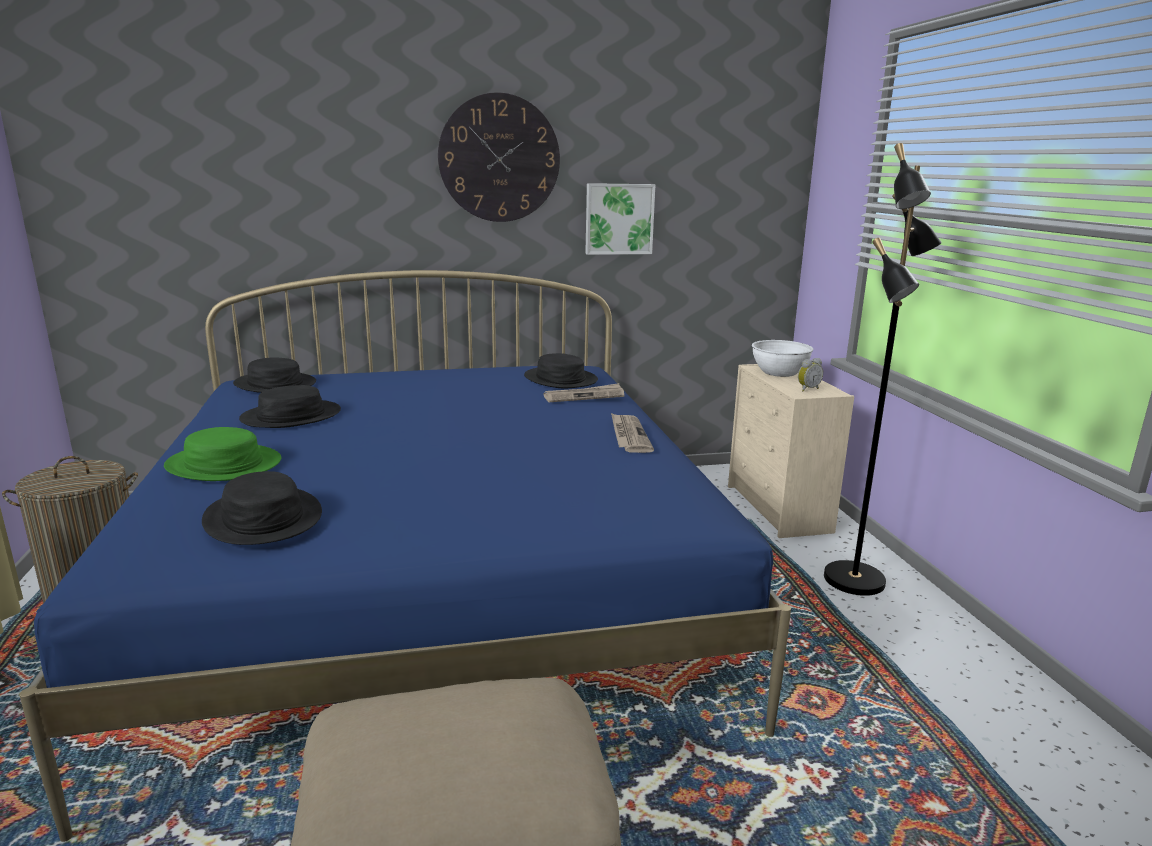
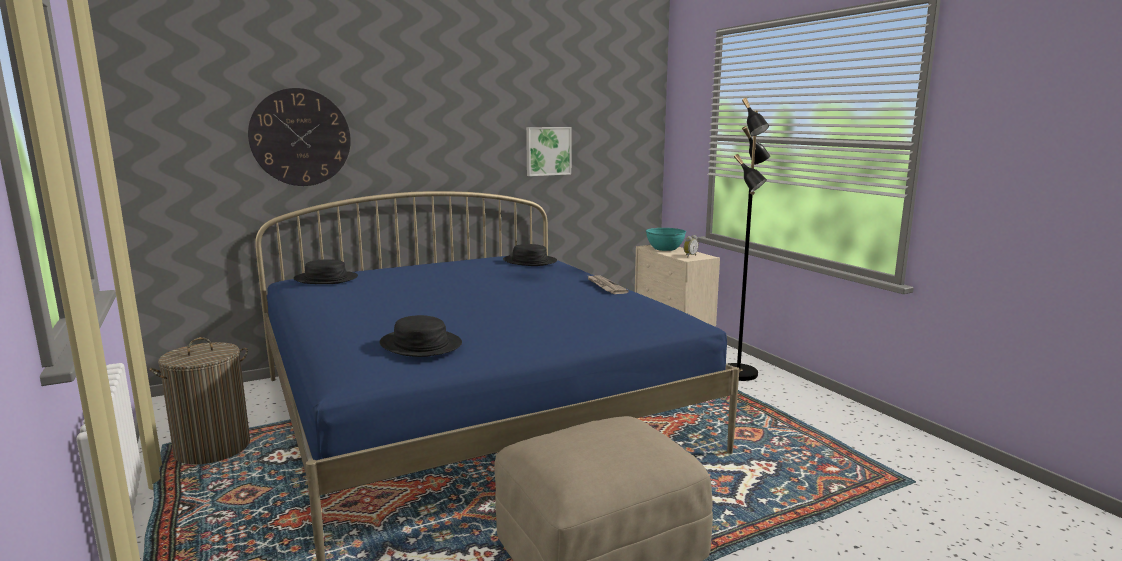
camera: 15 degrees left, 5 degrees down
green hat [164,427,281,481] -> none
black hat [239,385,341,428] -> none
wall clock [438,92,560,222] -> wall clock moved to [248,88,351,186]
newspaper [543,383,624,402] -> none
white bowl [752,340,813,377] -> turquoise bowl [646,228,686,251]

